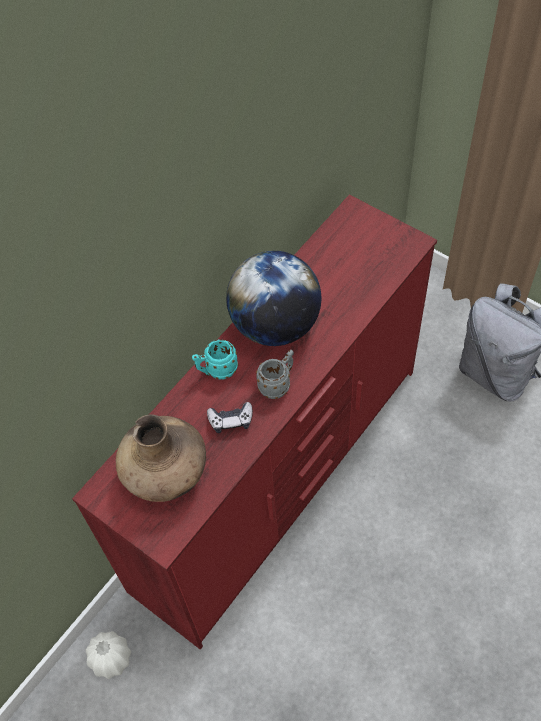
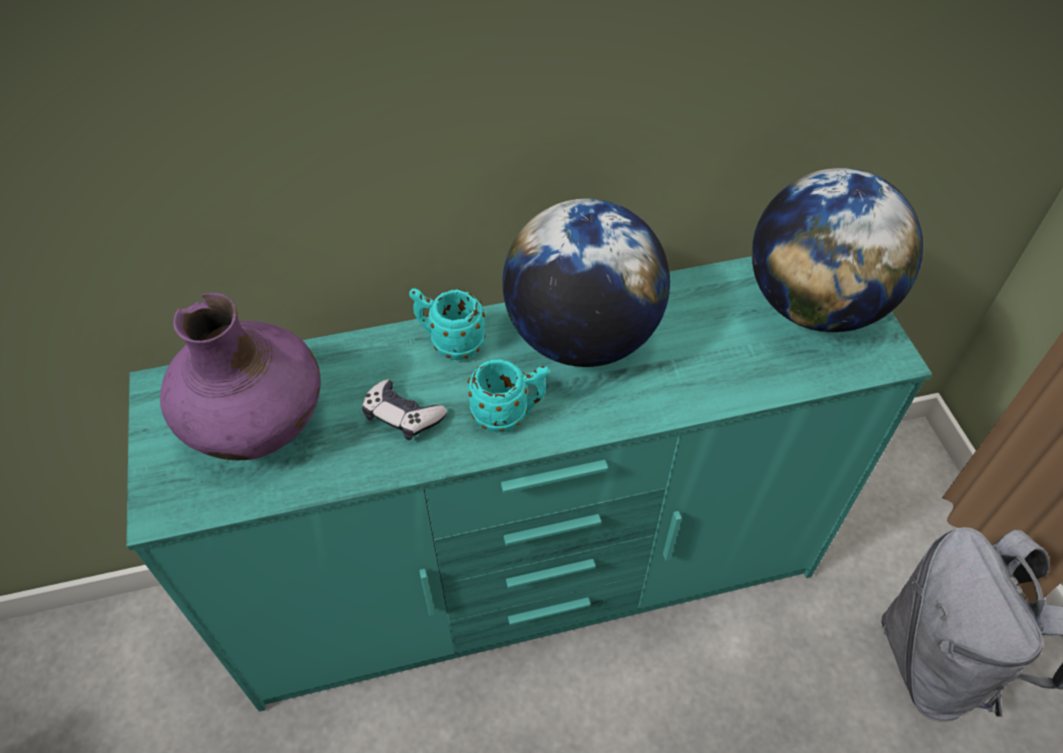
camera: 35 degrees right, 5 degrees down
red dresser [72,195,437,650] -> turquoise dresser [126,256,932,712]
white vase [86,631,131,679] -> none
brown vase [116,414,206,502] -> purple vase [160,293,320,460]
grey mug [256,350,294,399] -> turquoise mug [467,360,549,432]
none -> globe [752,168,923,332]

